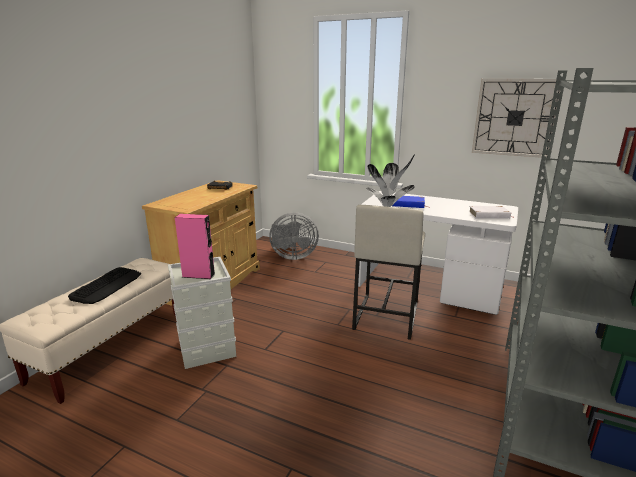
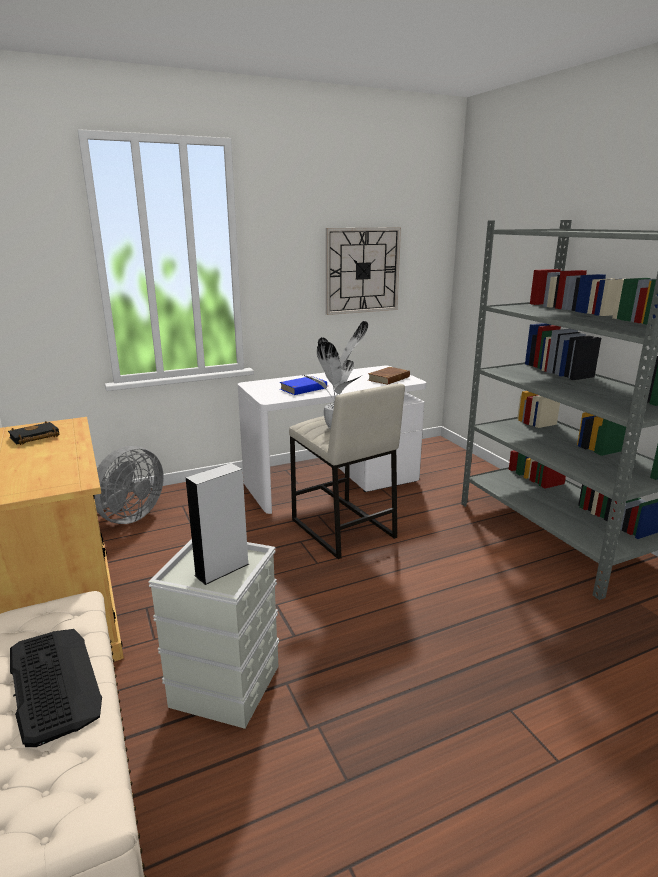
camera: 50 degrees left, 0 degrees up
pink speaker [175,214,215,279] -> grey speaker [186,463,249,585]
white book [469,206,511,219] -> brown book [368,367,410,385]

